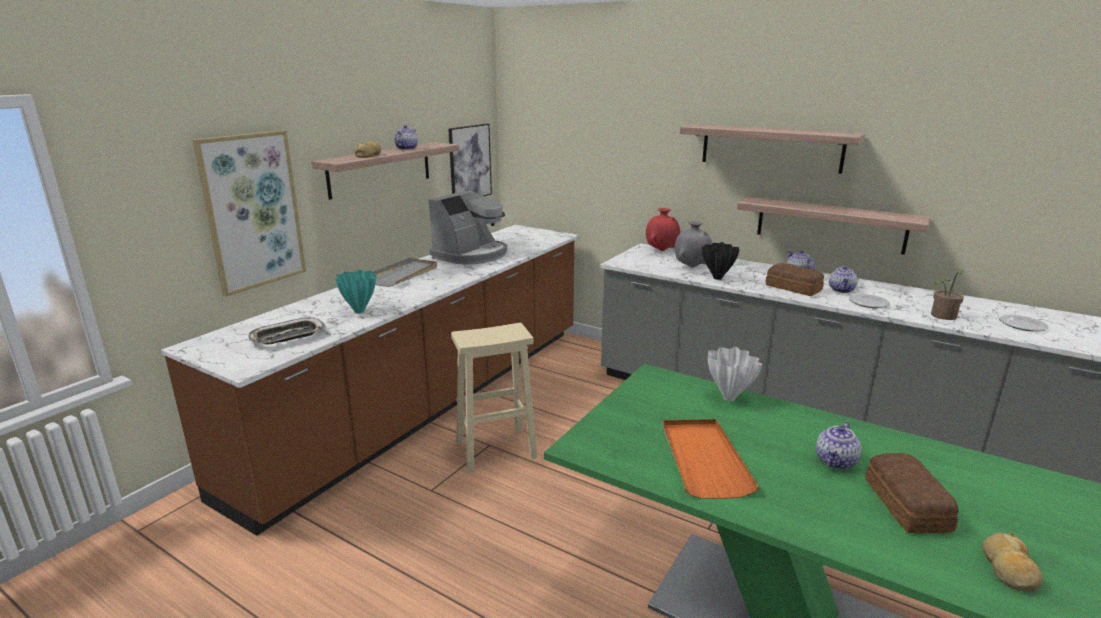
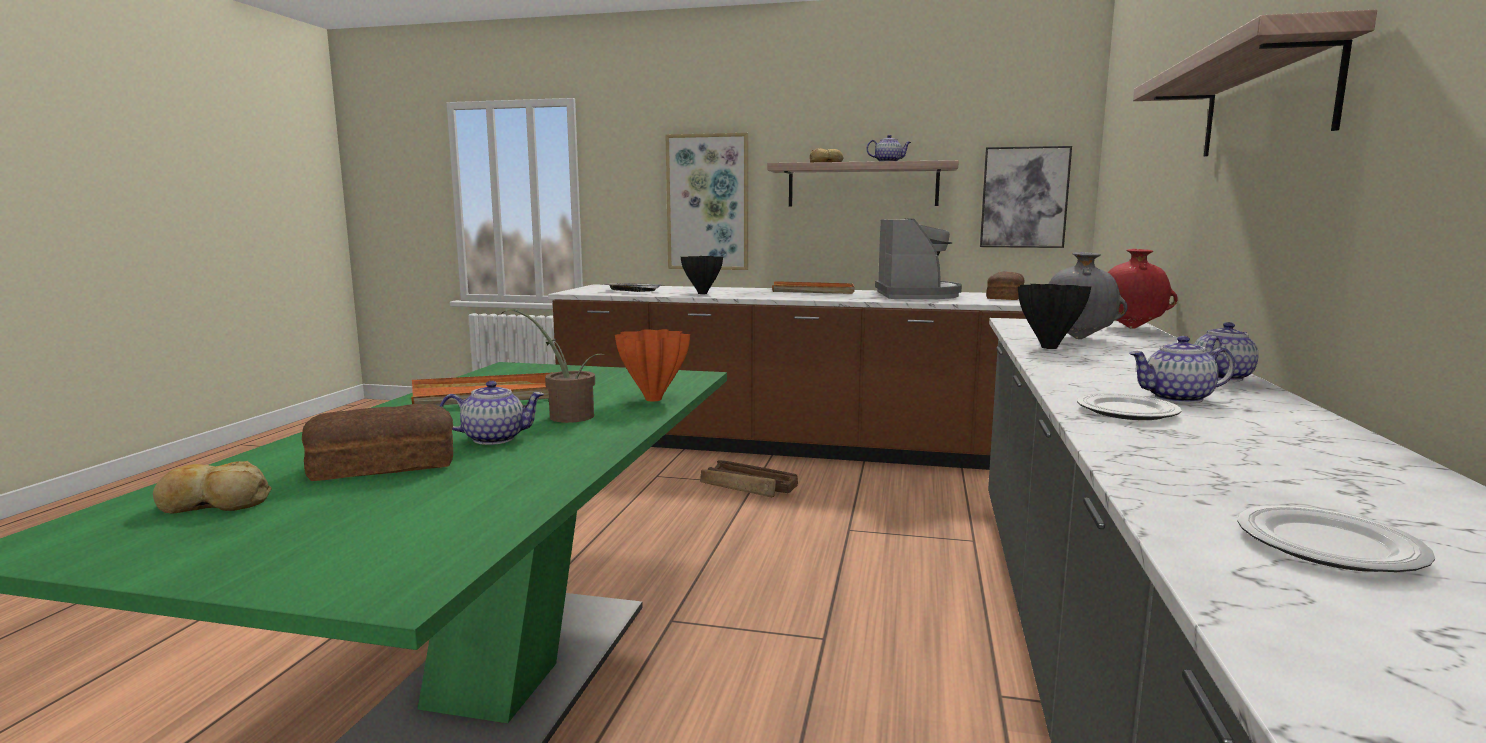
camera: 70 degrees right, 10 degrees down
turquoise vase [335,270,376,314] -> black vase [681,256,723,294]
grey tray [372,258,437,287] -> orange tray [772,281,854,294]
coffee machine [428,190,507,264] -> coffee machine turned 105 degrees counterclockwise [875,219,962,299]
beige stool [451,323,537,472] -> crate [700,460,798,498]
white vase [708,347,762,401] -> orange vase [615,329,690,401]
shelf [737,197,931,255] -> none
bread [765,263,824,296] -> bread moved to [986,271,1025,300]
teapot [816,421,861,469] -> teapot turned 150 degrees clockwise [440,381,544,445]
potted plant [931,270,964,320] -> potted plant moved to [500,309,607,423]

